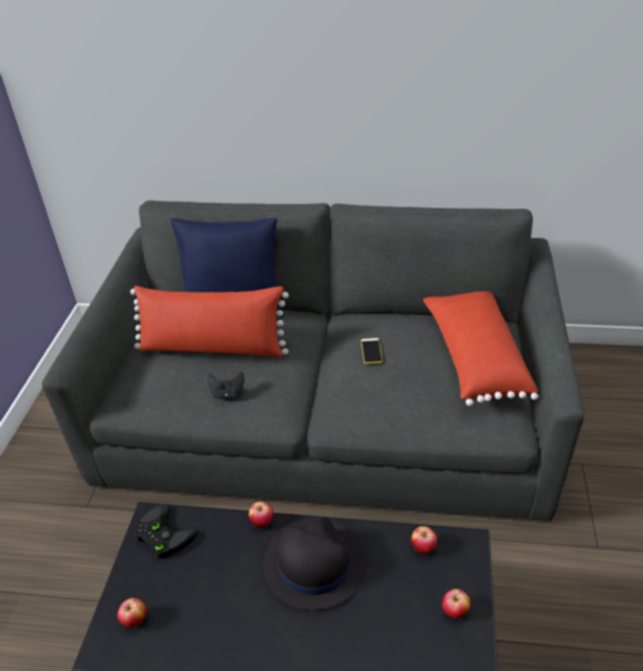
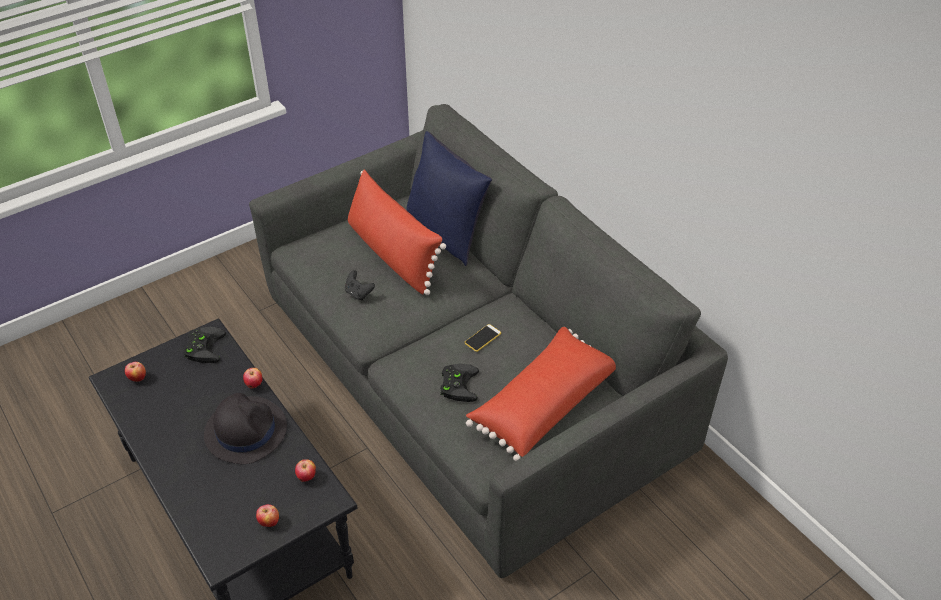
camera: 45 degrees right, 5 degrees up
none -> black game controller [440,364,479,402]

